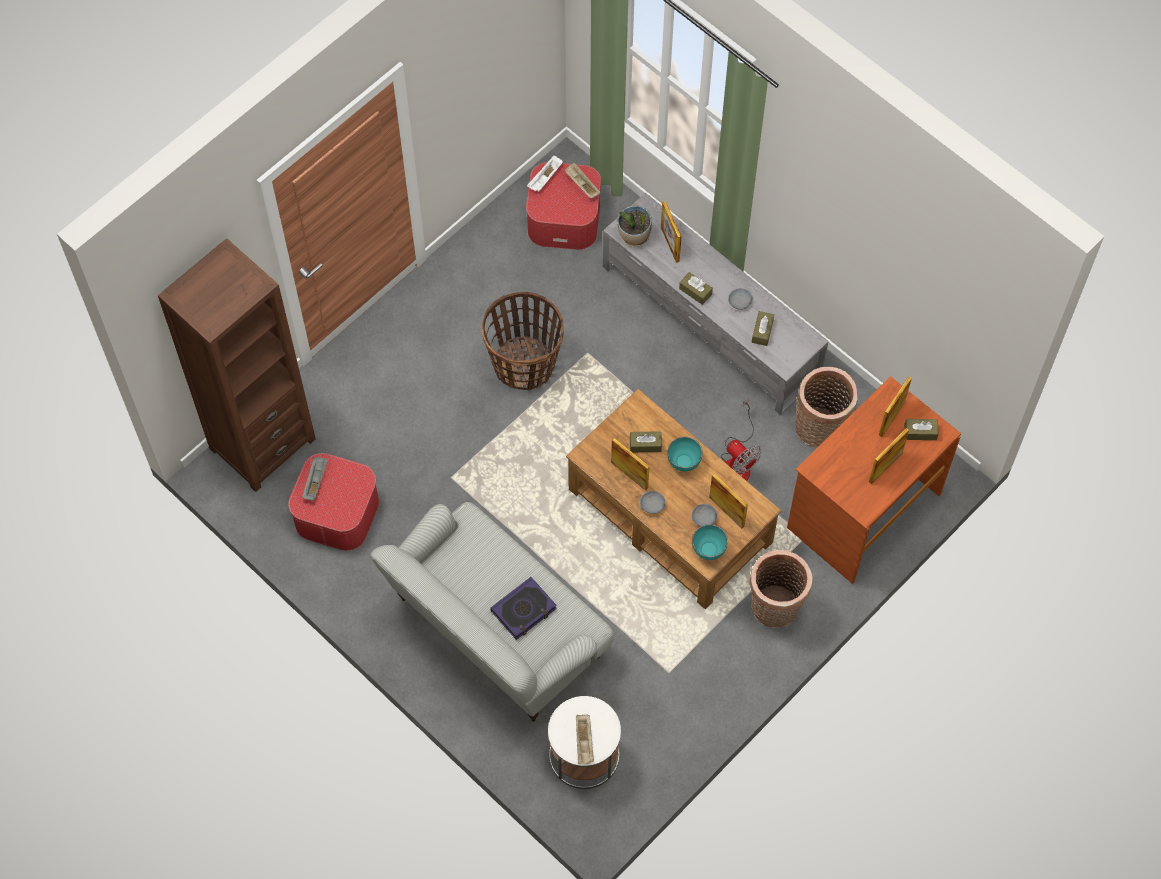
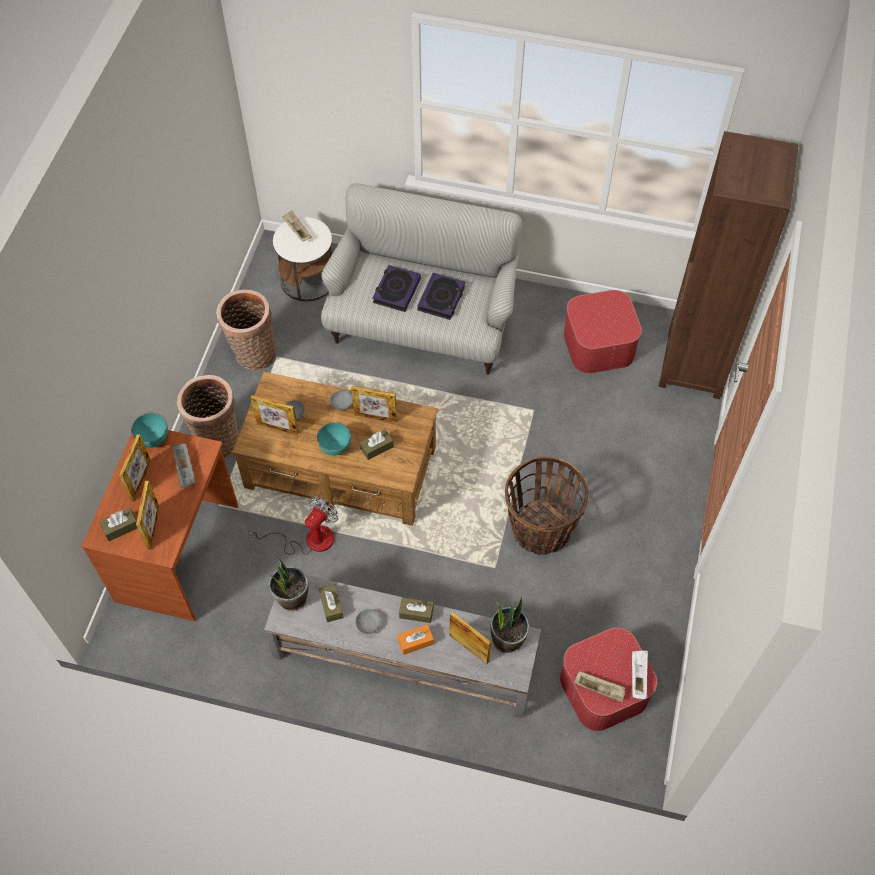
camera: 150 degrees right, 5 degrees down
grey tray [302,457,328,501] -> grey tray moved to [173,443,195,488]
turquoise bowl [692,524,728,560] -> turquoise bowl moved to [131,413,168,448]
fan [721,397,761,481] -> fan turned 105 degrees clockwise [248,496,339,555]
basket [795,367,858,447] -> basket moved to [216,290,276,370]
none -> potted plant [268,554,308,611]
none -> orange tissue box [397,624,434,655]
none -> book [417,272,465,320]

